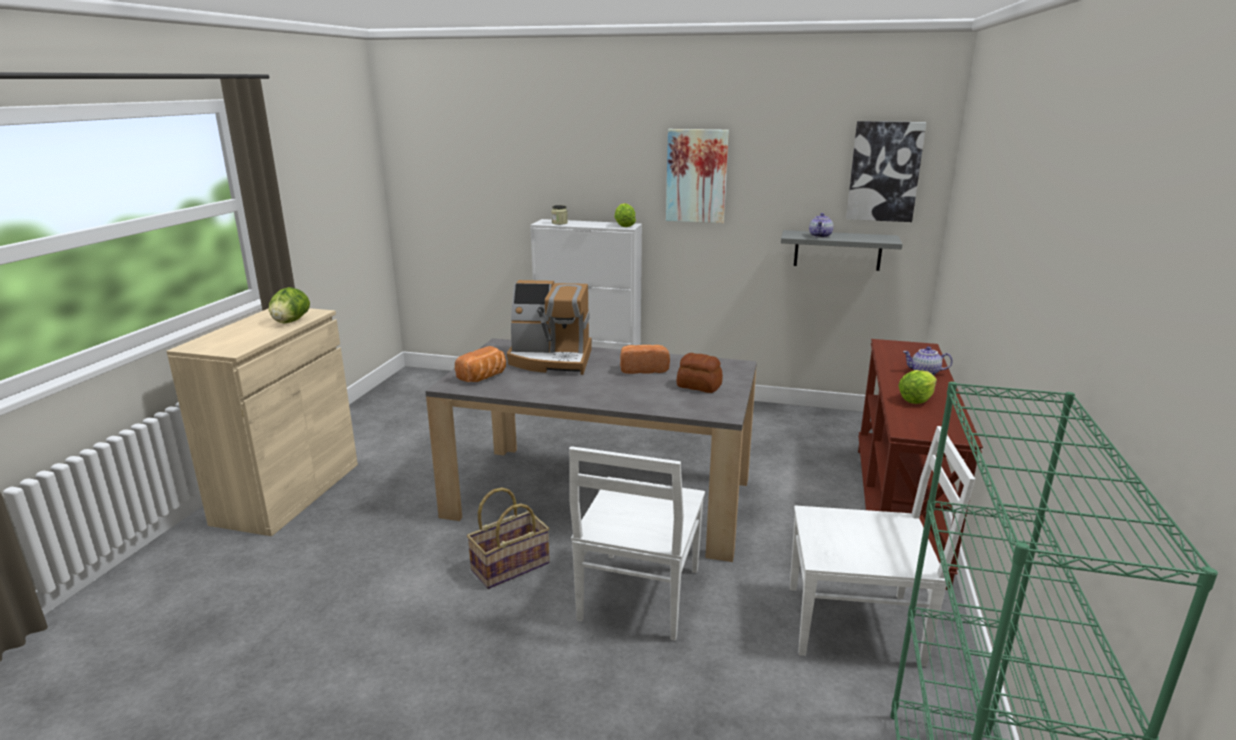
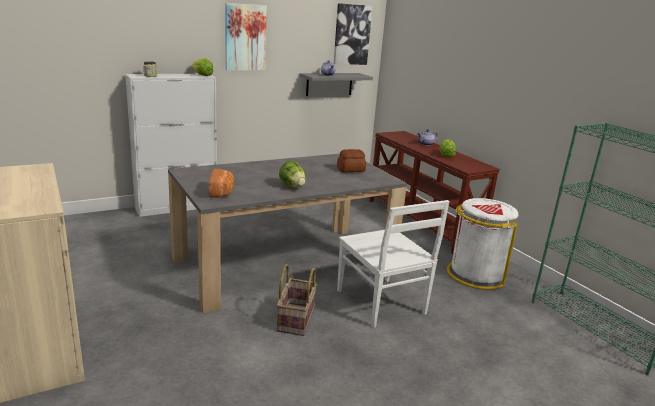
camera: 45 degrees left, 0 degrees up
lettuce [269,287,310,324] -> lettuce moved to [279,161,306,188]
coffee machine [507,280,592,375] -> none
bread [620,345,670,374] -> none
white chair [790,426,975,667] -> white trash can [447,198,518,290]

